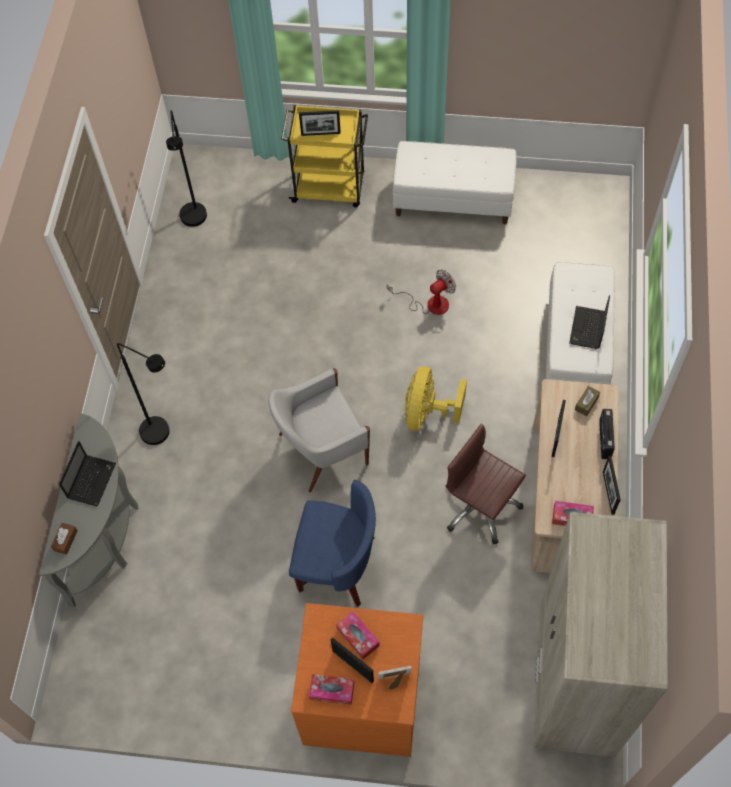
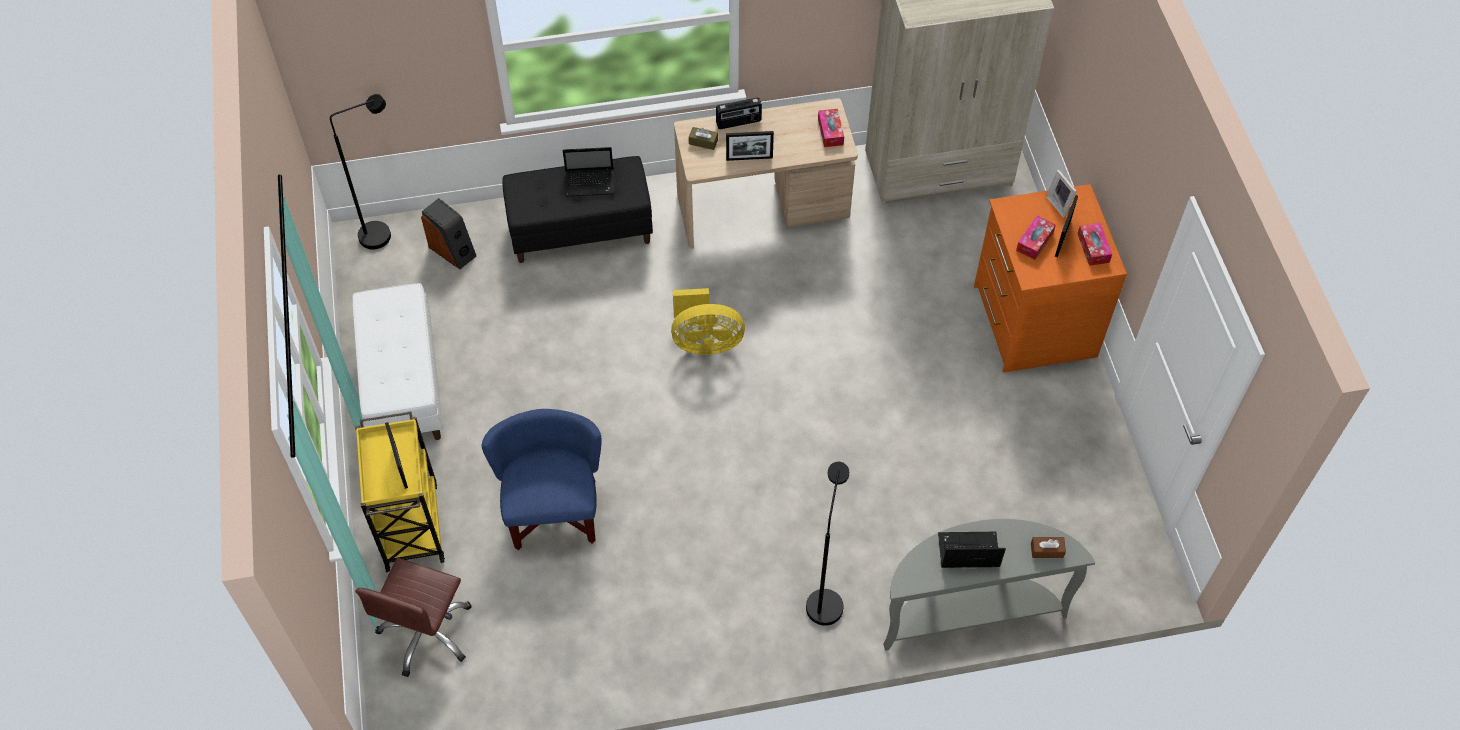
camera: 110 degrees left, 5 degrees down
black floor lamp [166,110,207,227] -> black floor lamp moved to [330,94,391,250]
white armchair [268,368,370,492] -> none
blue armchair [289,480,376,607] -> blue armchair moved to [482,409,602,550]
fan [387,270,456,315] -> none
brown office chair [446,424,526,544] -> brown office chair moved to [355,558,472,677]
white bench [545,262,615,384] -> black bench [502,156,653,263]
picture frame [603,456,621,515] -> none
none -> speaker [421,198,476,269]

